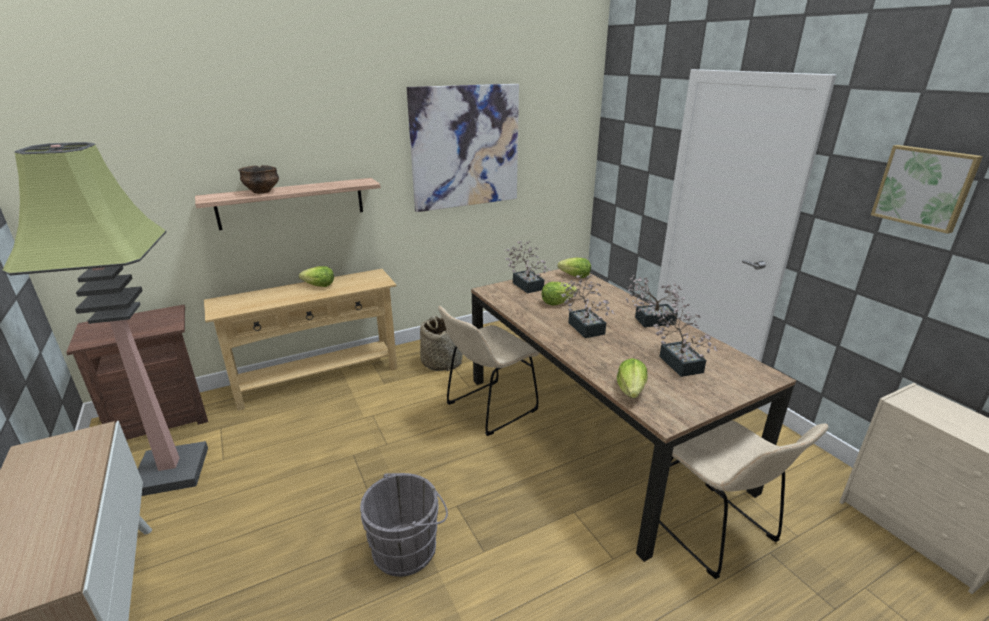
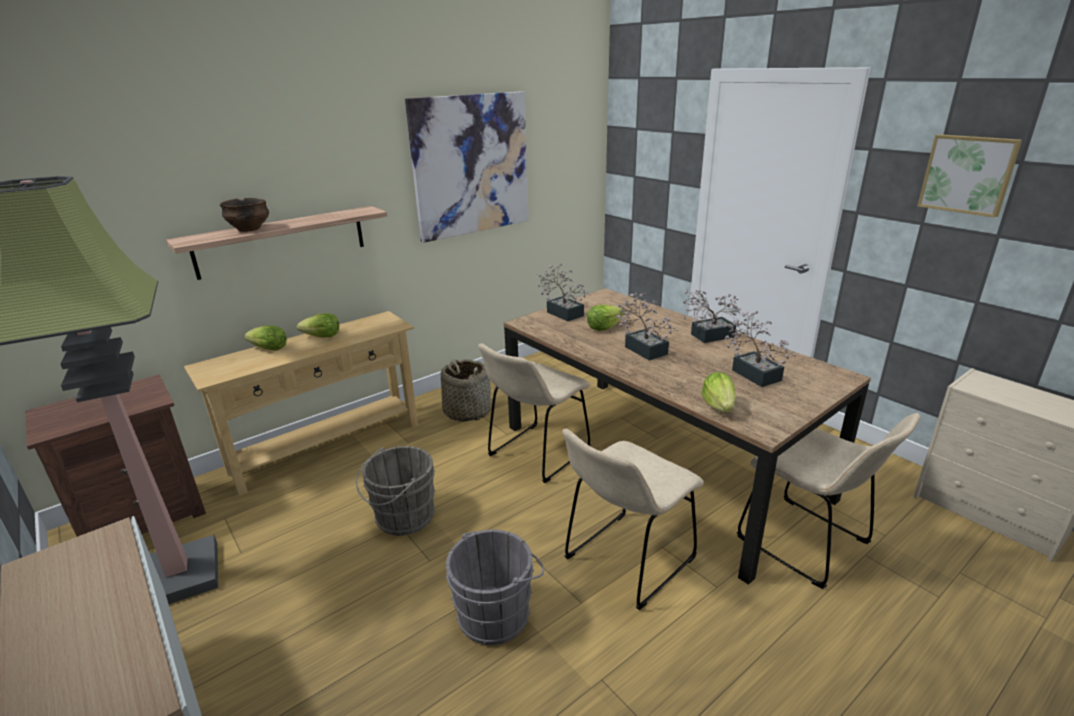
camera: 10 degrees left, 0 degrees up
lettuce [557,257,591,278] -> lettuce moved to [244,326,287,351]
none -> grey bucket [355,446,435,536]
none -> beige chair [562,429,704,610]

